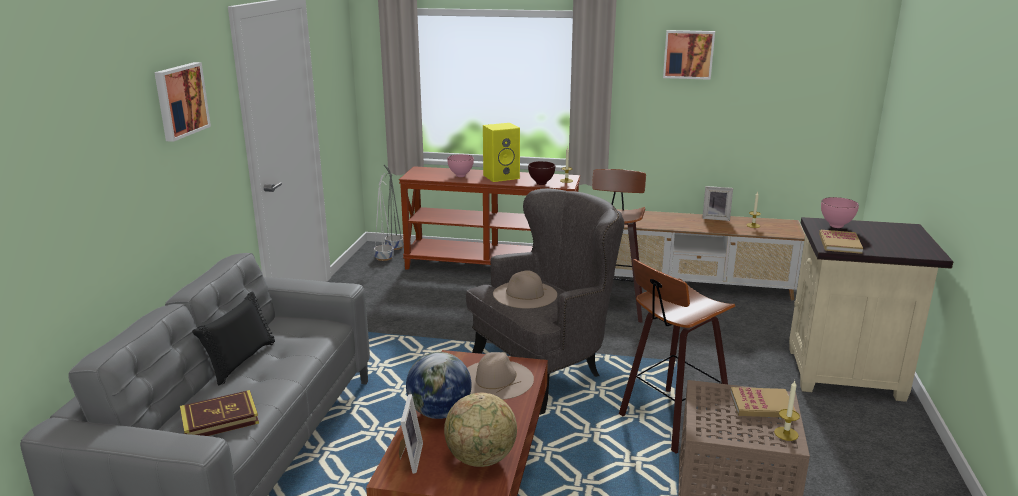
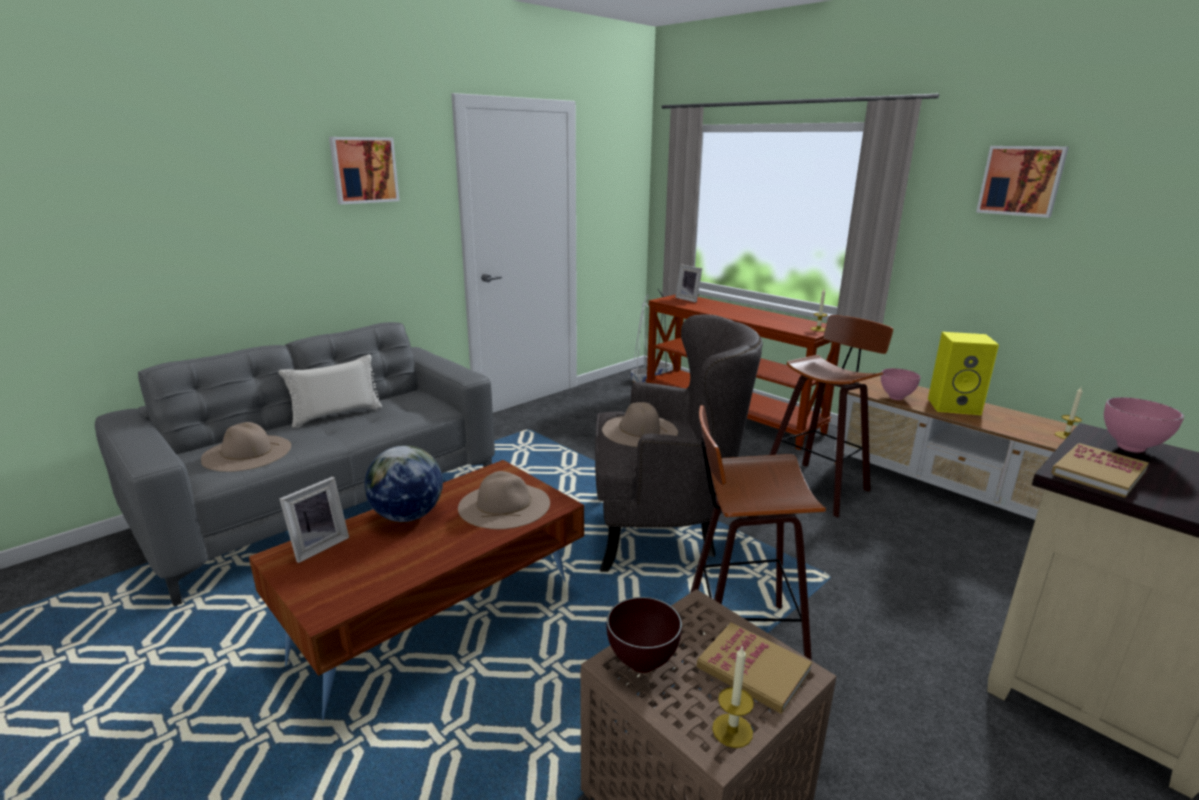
camera: 35 degrees right, 0 degrees up
book [180,390,259,436] -> beige hat [201,422,291,472]
black pillow [192,291,275,386] -> white pillow [278,354,382,428]
globe [444,393,517,467] -> none
pink bowl [447,154,474,177] -> pink bowl moved to [881,368,921,400]
yellow speaker [483,123,520,182] -> yellow speaker moved to [928,332,999,415]
brown bowl [528,161,555,185] -> brown bowl moved to [607,597,682,673]
picture frame [702,186,733,221] -> picture frame moved to [675,264,702,303]

